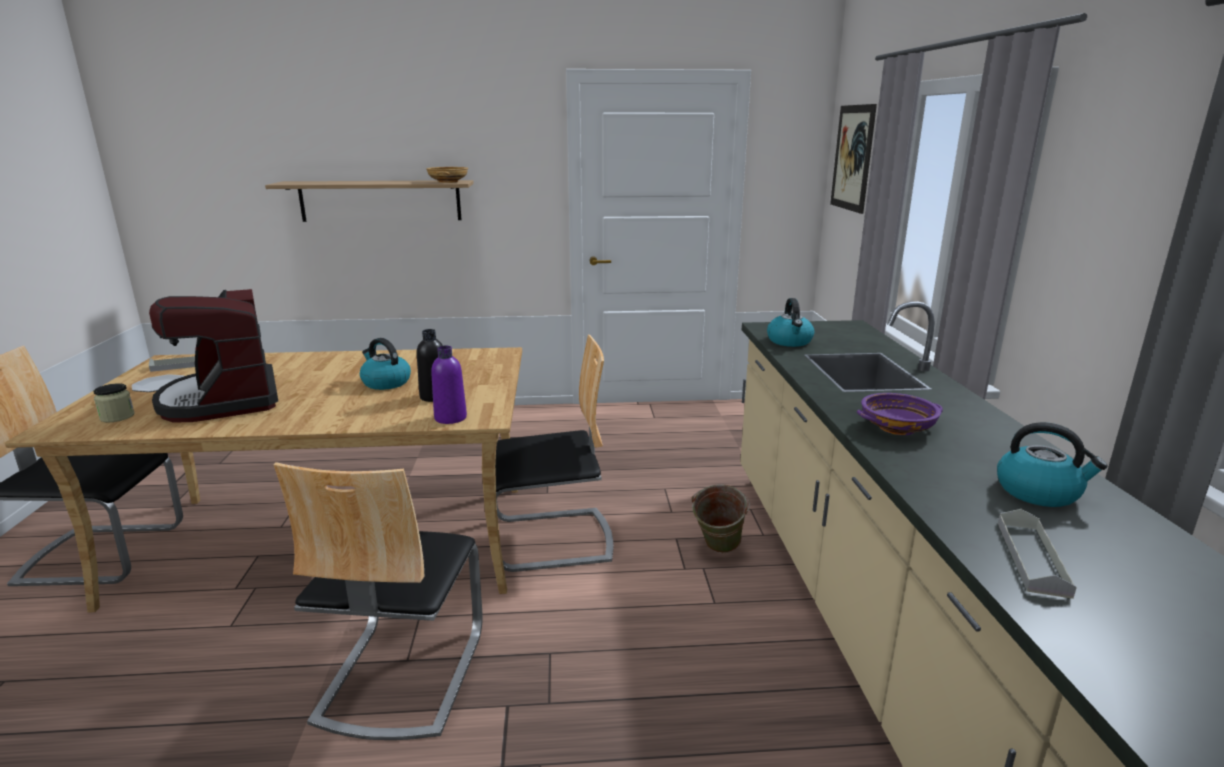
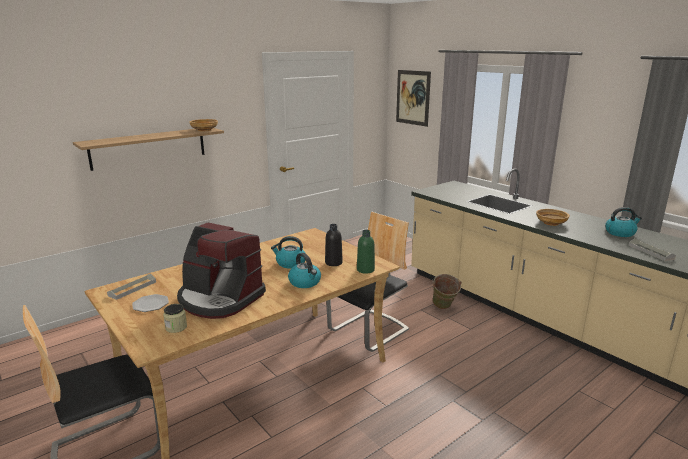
camera: 35 degrees left, 0 degrees up
chair [274,462,483,740] -> none
purple bottle [431,346,467,424] -> green bottle [357,230,375,274]
kettle [767,298,814,347] -> kettle moved to [288,253,321,288]
purple bowl [857,393,943,435] -> beige bowl [536,209,570,226]

